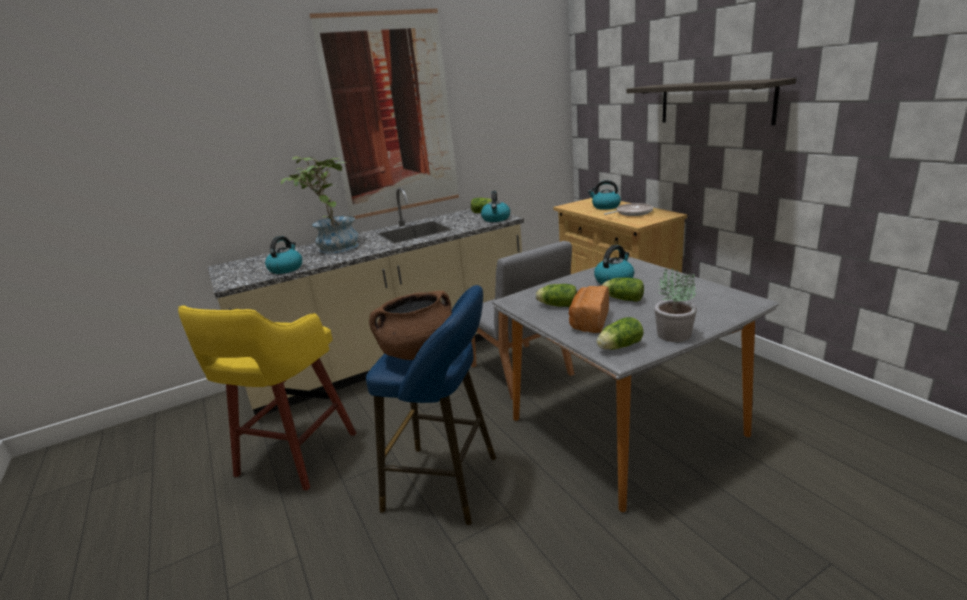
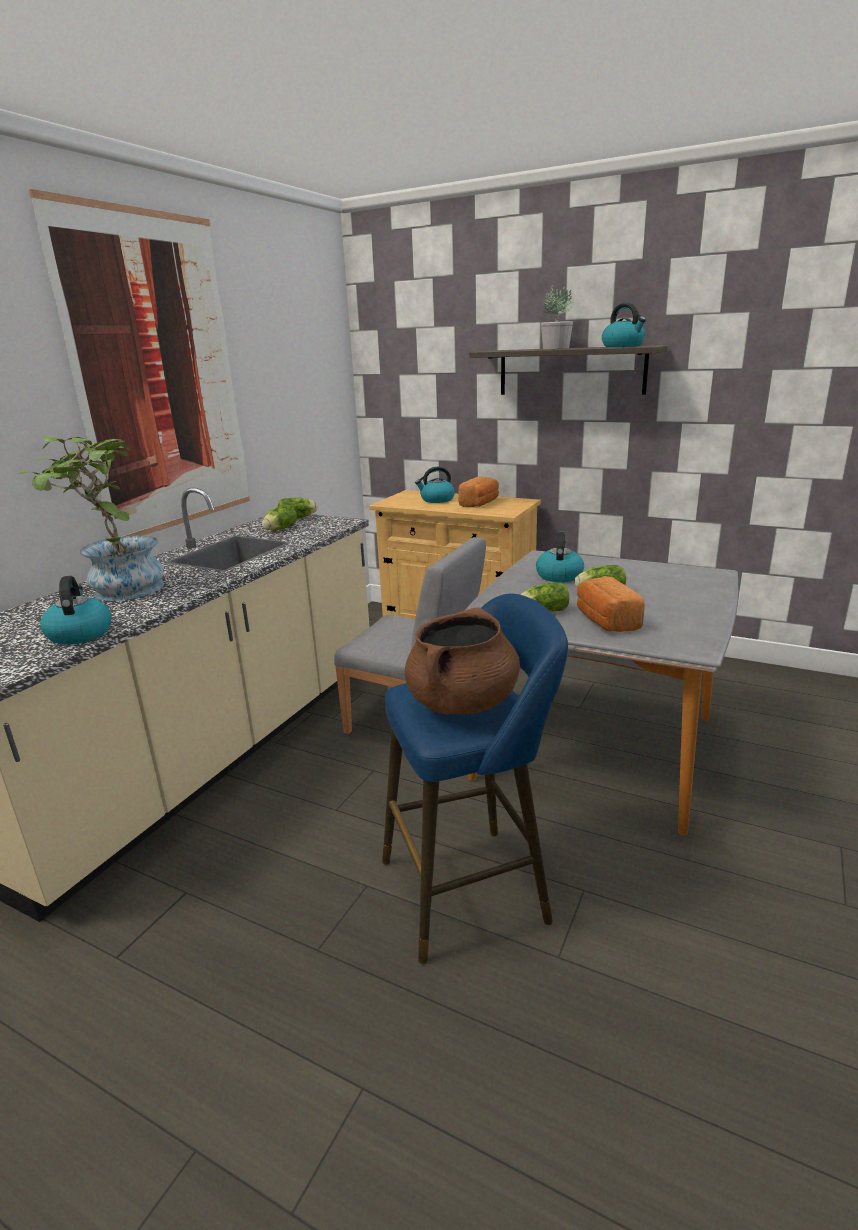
camera: 35 degrees left, 0 degrees up
yellow stool [178,305,356,491] -> none
kettle [481,191,510,222] -> kettle moved to [602,303,646,347]
lettuce [596,317,644,350] -> lettuce moved to [262,505,297,531]
frying pan [604,203,653,216] -> bread [458,476,499,507]
potted plant [654,268,697,342] -> potted plant moved to [541,285,573,349]

